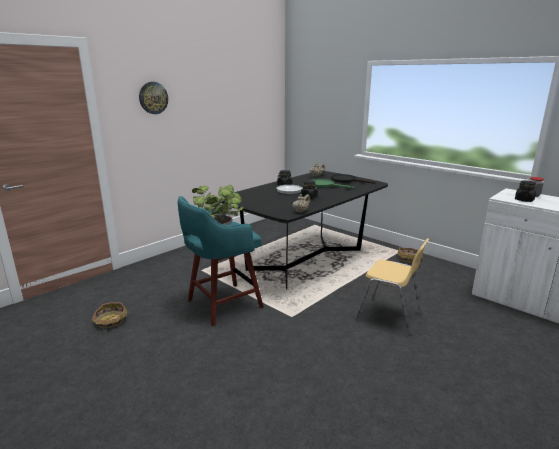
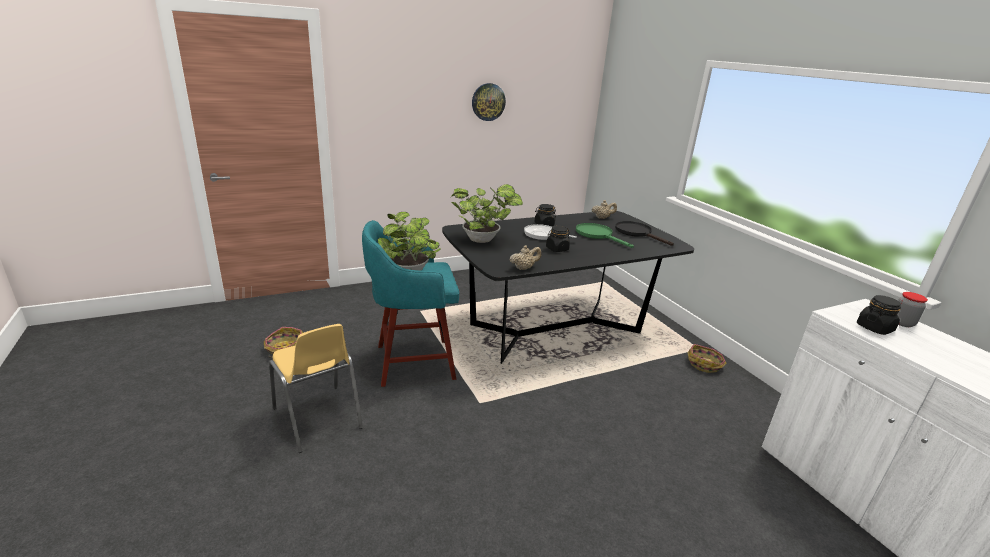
camera: 20 degrees right, 5 degrees up
wall clock [139,82,168,114] -> wall clock moved to [472,83,506,121]
yellow chair [355,238,429,336] -> yellow chair moved to [269,324,363,453]
none -> potted plant [451,184,523,243]

